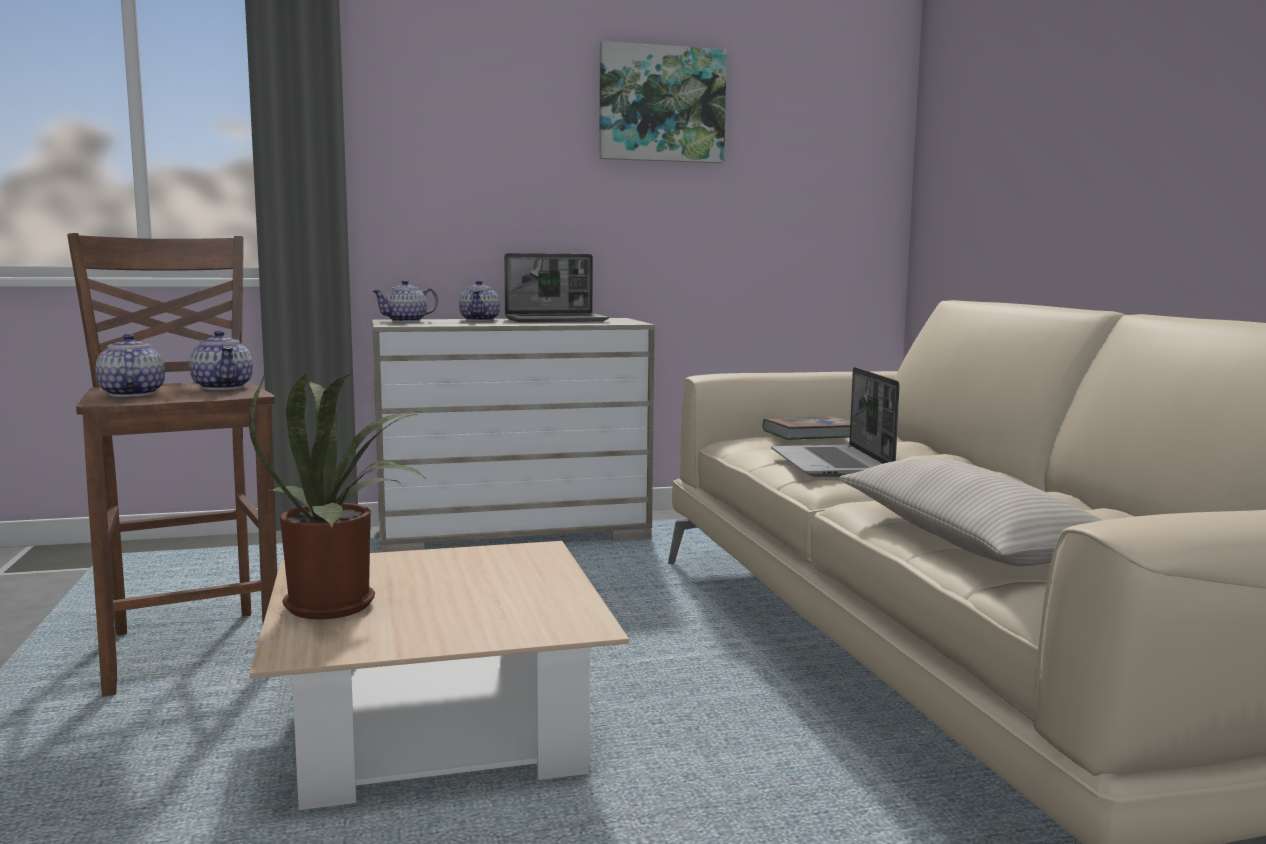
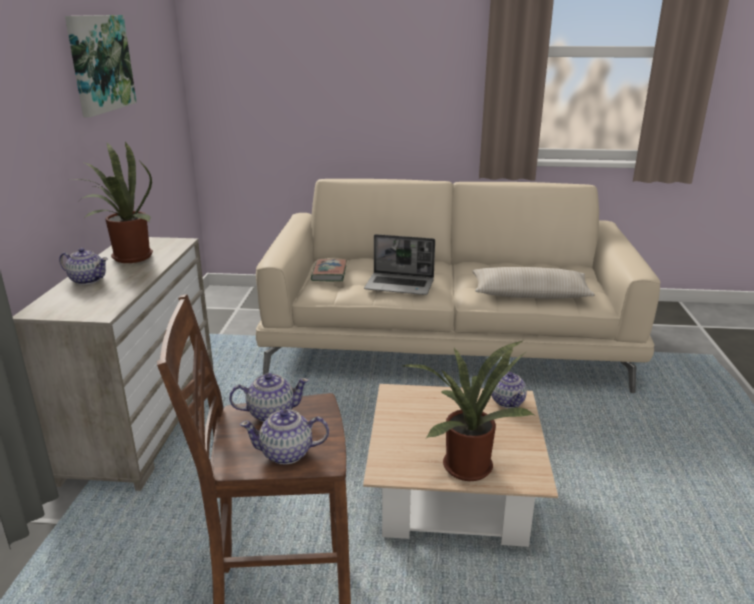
camera: 70 degrees left, 15 degrees up
teapot [372,280,438,322] -> teapot moved to [492,372,527,408]
laptop [504,253,609,322] -> potted plant [70,142,153,263]

